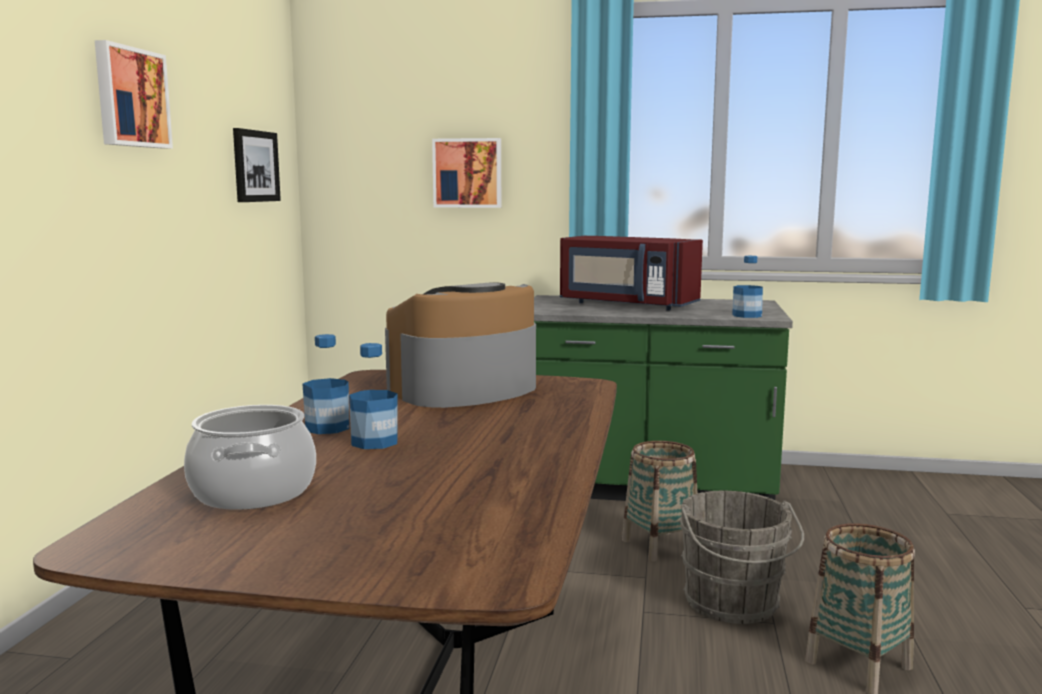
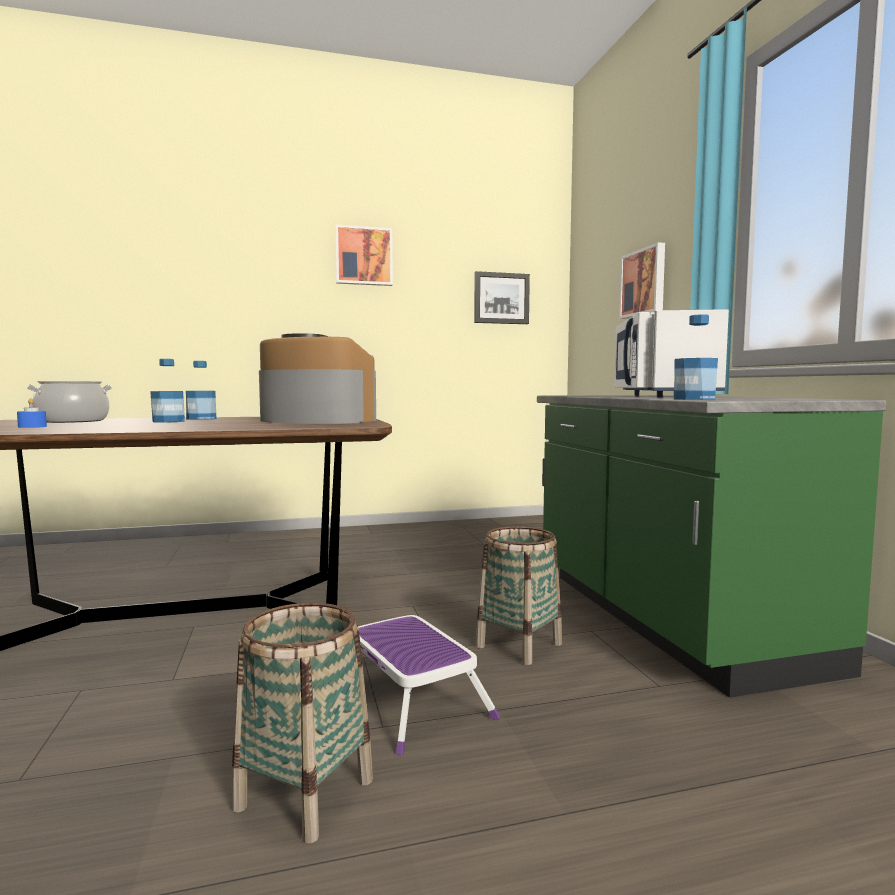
camera: 65 degrees right, 5 degrees down
red microwave [560,236,703,311] -> white microwave [614,309,729,397]
grey bucket [679,491,804,624] -> purple step ladder [359,615,500,755]
none -> blue candle [17,398,47,428]

